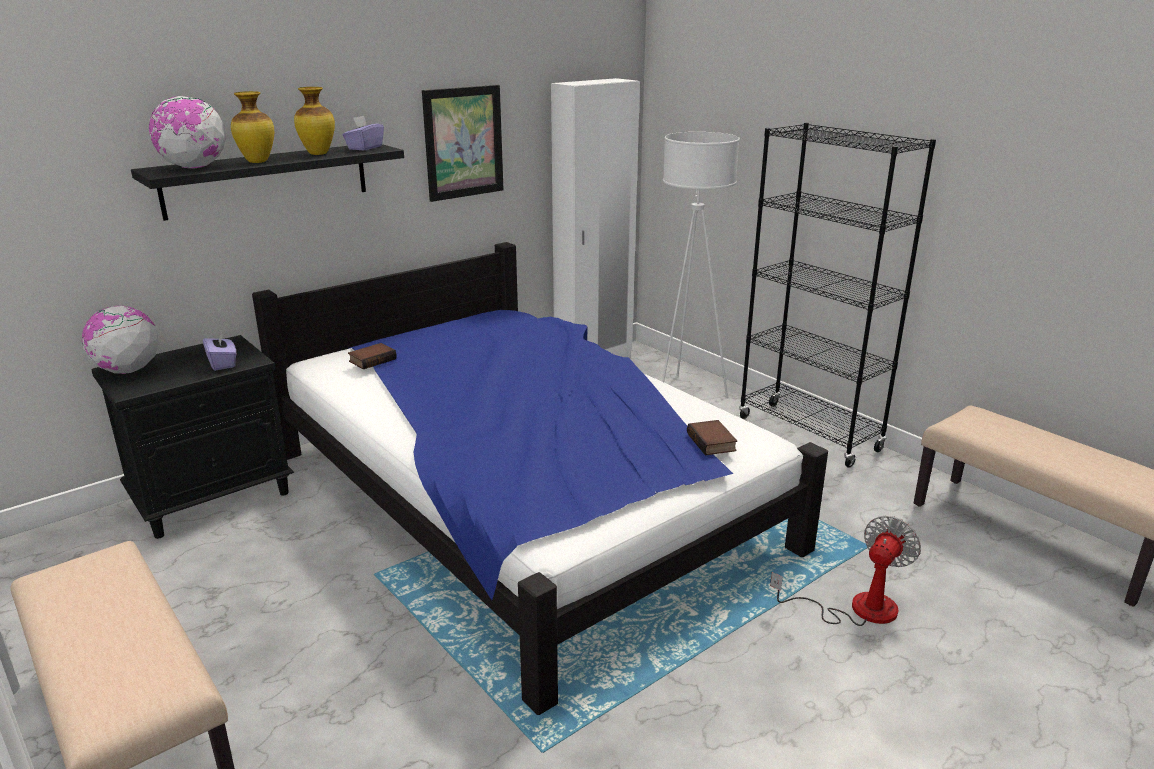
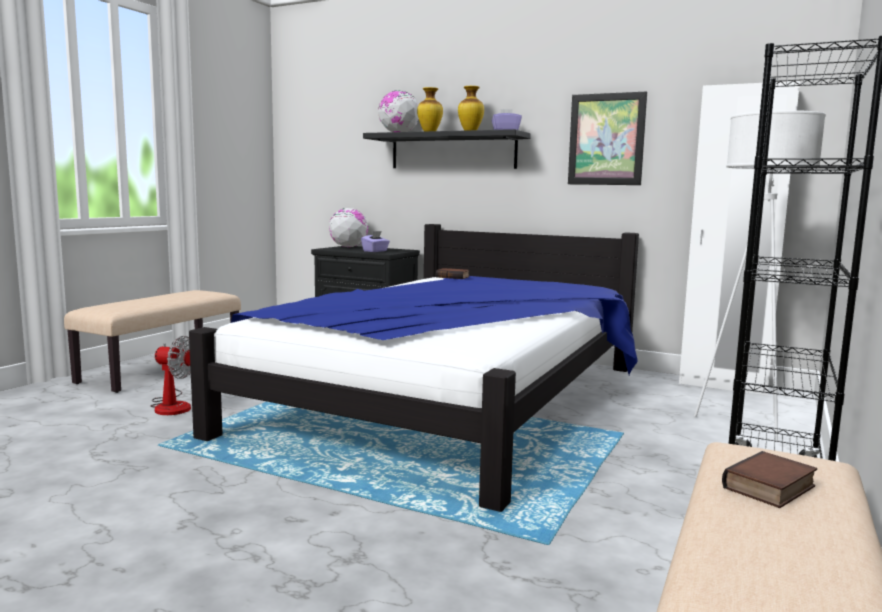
camera: 65 degrees right, 15 degrees down
book [687,420,737,455] -> book moved to [722,451,817,508]
fan [770,516,921,626] -> fan moved to [150,336,191,415]

